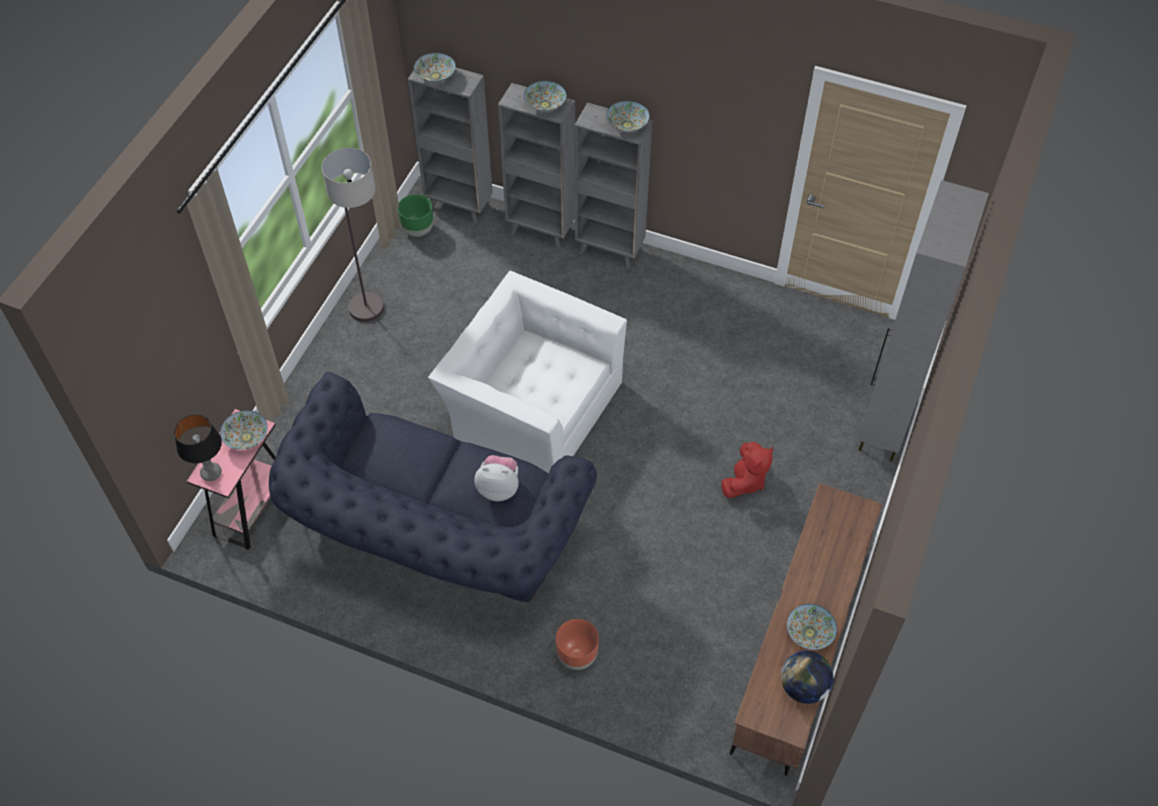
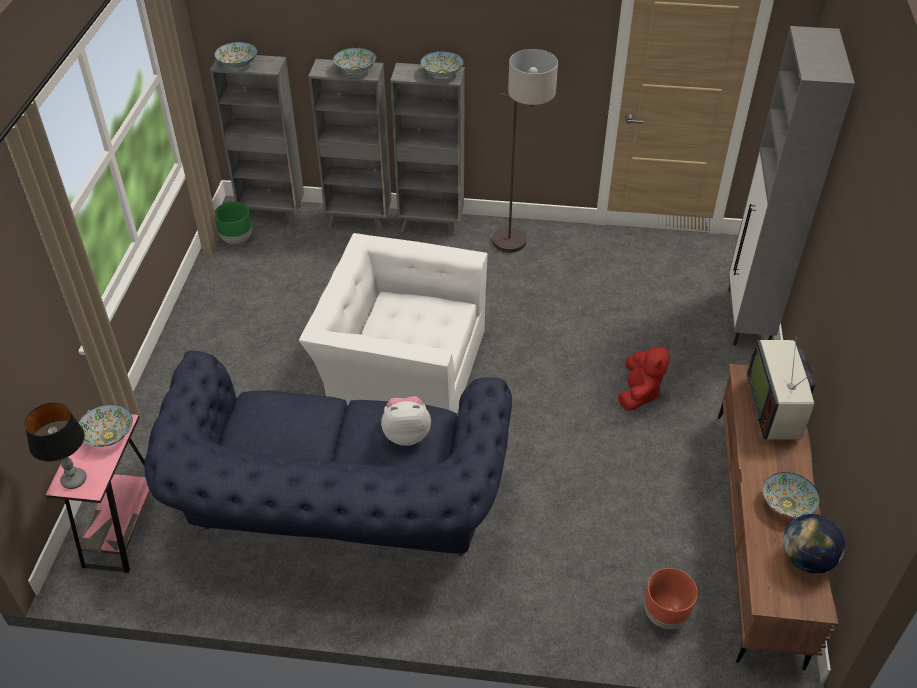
camera: 15 degrees left, 10 degrees down
grey floor lamp [322,148,384,322] -> grey floor lamp moved to [492,49,558,253]
brown planter [556,619,599,670] -> brown planter moved to [644,568,698,629]
none -> television [747,335,815,439]

